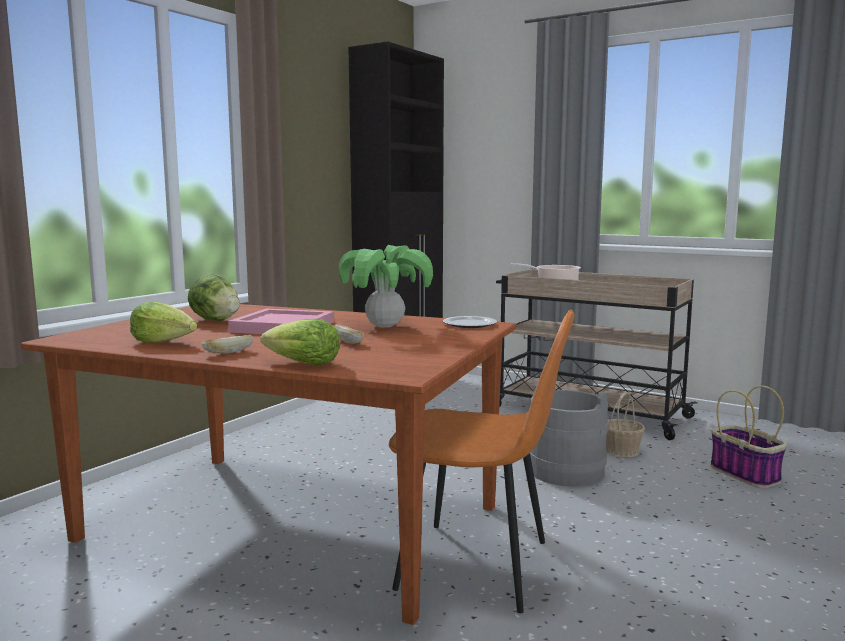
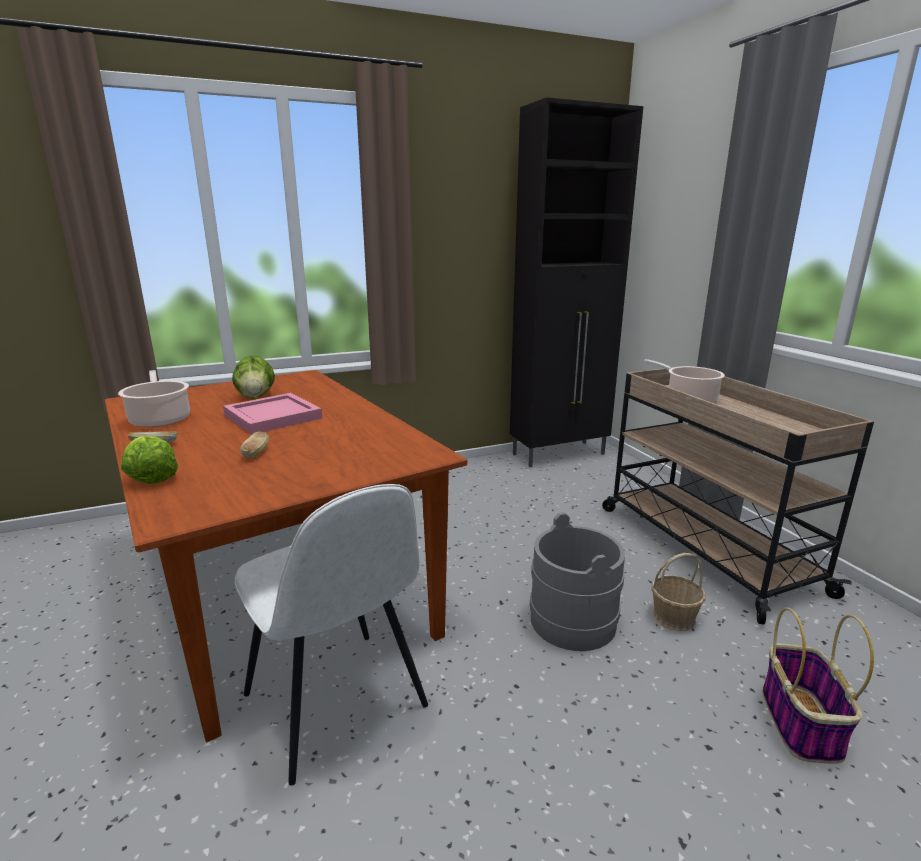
camera: 35 degrees right, 10 degrees up
lettuce [130,302,197,343] -> cooking pot [118,370,190,428]
potted plant [339,245,433,328] -> none
orange chair [389,310,574,613] -> white chair [235,484,428,785]
plate [443,316,497,328] -> none

